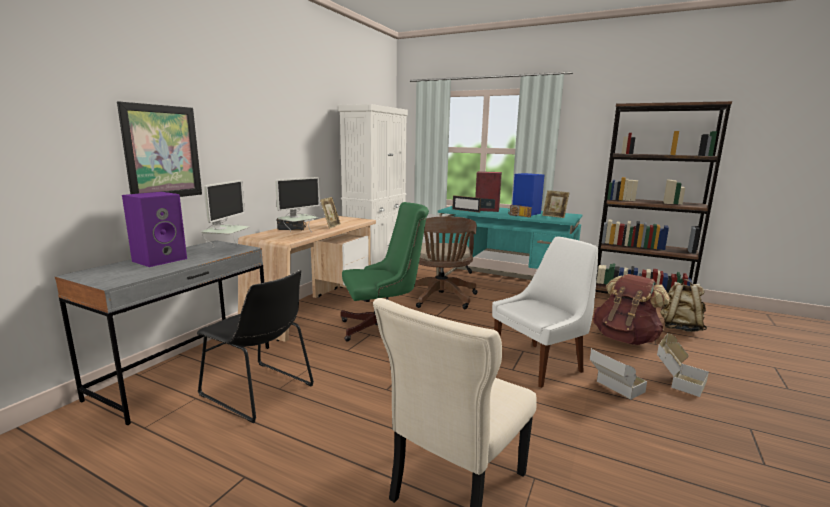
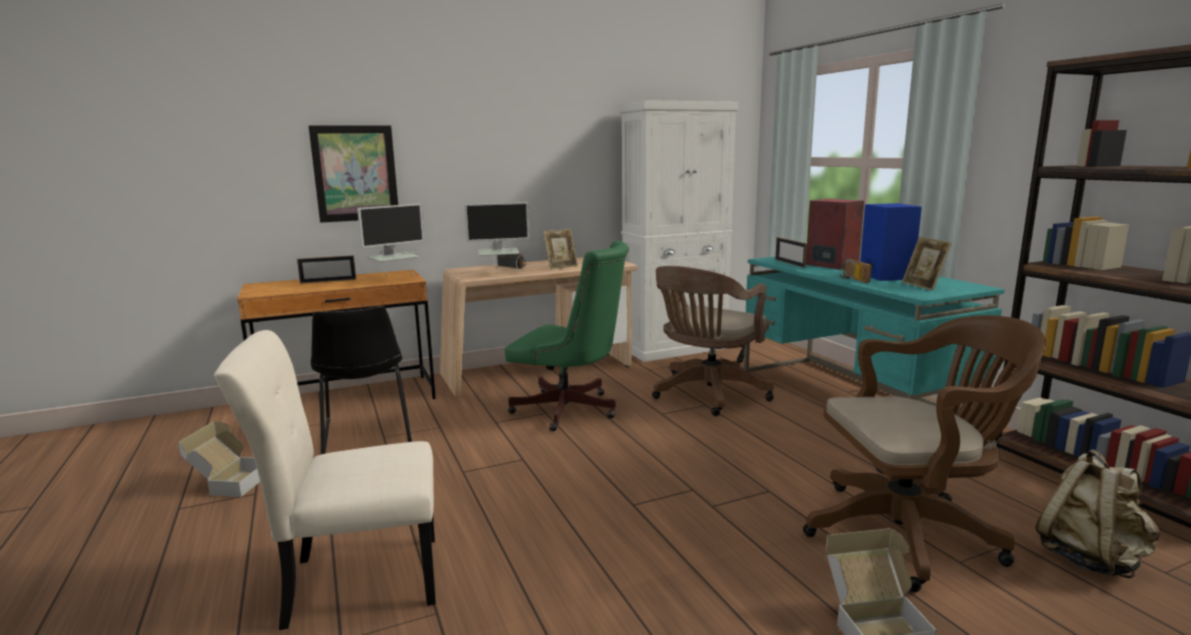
camera: 40 degrees right, 0 degrees up
grey desk [54,240,269,425] -> brown desk [237,270,436,399]
purple speaker [122,192,187,267] -> picture frame [297,255,356,283]
white chair [492,236,598,388] -> none
cardboard box [590,348,647,399] -> cardboard box moved to [178,421,260,497]
brown backpack [593,274,670,345] -> brown office chair [803,315,1046,592]

